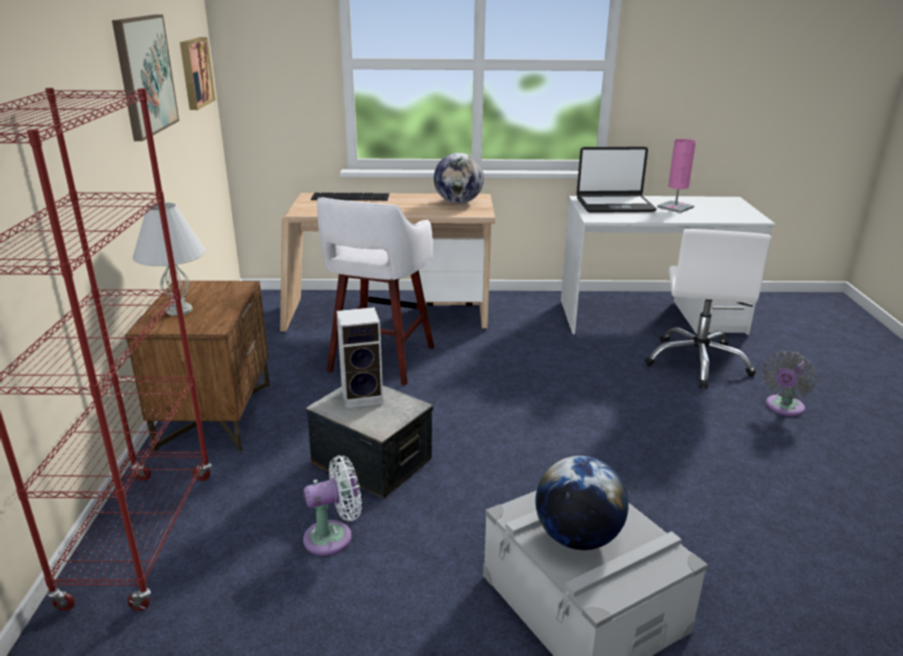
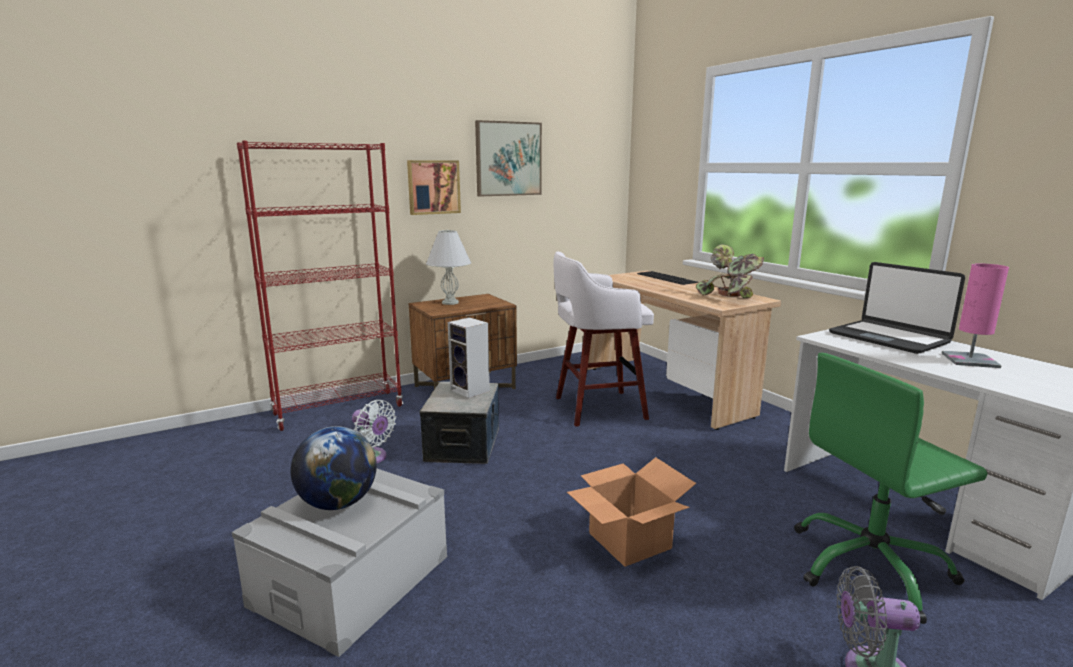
camera: 60 degrees right, 10 degrees down
picture [180,37,216,110] -> picture moved to [407,160,461,215]
globe [434,153,484,204] -> potted plant [696,244,764,298]
white office chair [644,229,772,389] -> green office chair [794,353,987,624]
none -> cardboard box [567,457,696,567]

